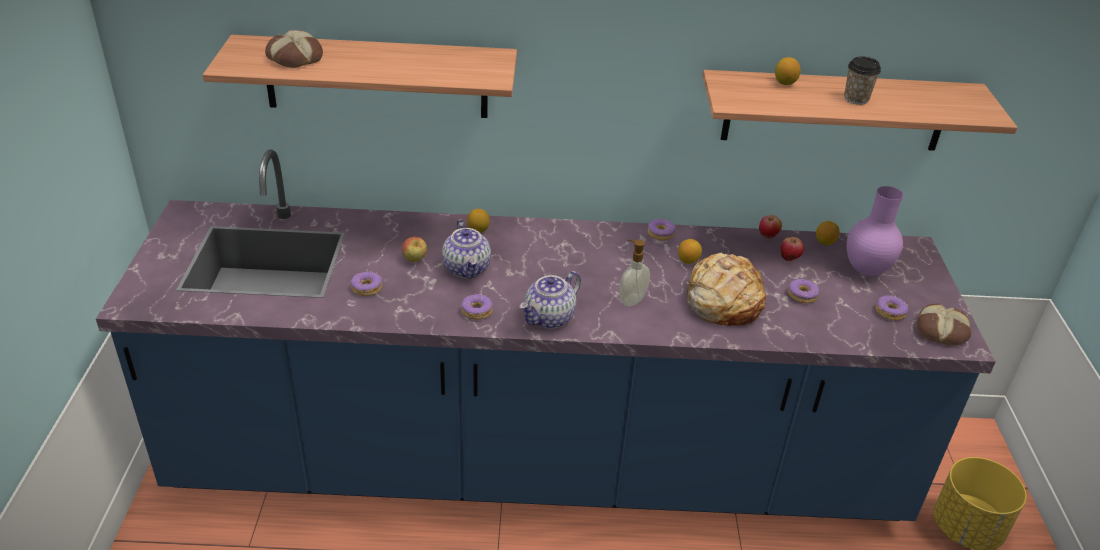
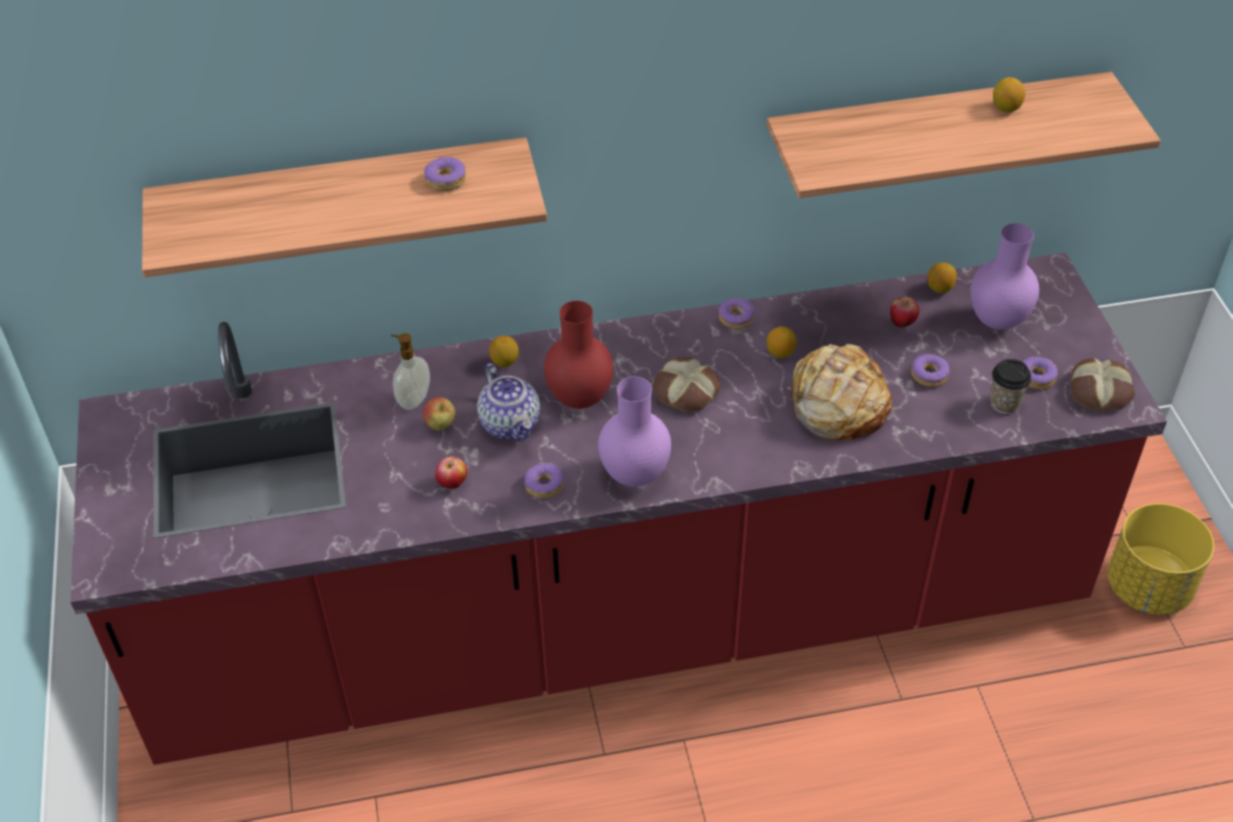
camera: 10 degrees left, 10 degrees up
blue counter [96,150,995,521] -> red counter [70,253,1167,765]
bread [265,30,323,68] -> bread moved to [653,357,720,412]
donut [350,271,382,296] -> donut moved to [424,156,466,191]
teapot [519,271,581,329] -> purple vase [598,377,671,487]
soap dispenser [619,239,650,307] -> soap dispenser moved to [390,333,430,410]
apple [759,215,782,238] -> apple moved to [435,456,467,489]
lemon [775,57,801,85] -> lemon moved to [993,77,1025,113]
cup [844,56,881,105] -> cup moved to [990,359,1031,414]
none -> red vase [544,301,613,409]

